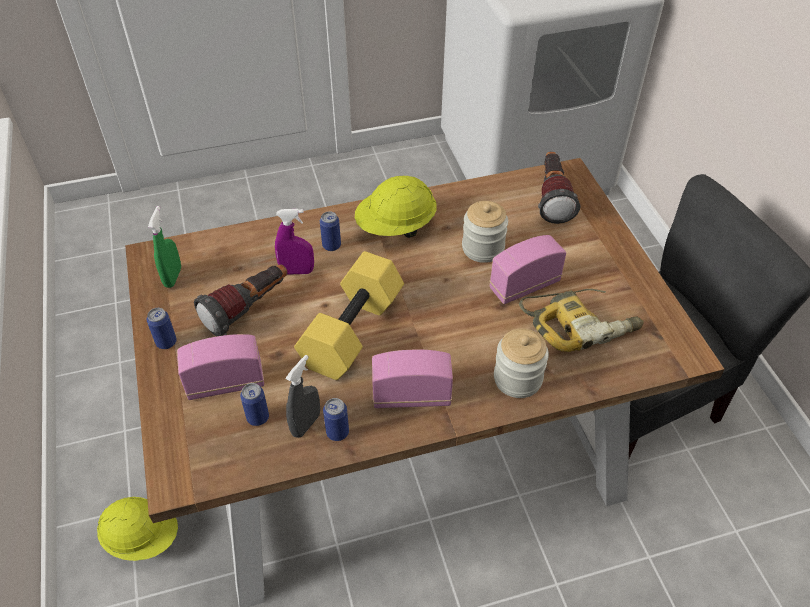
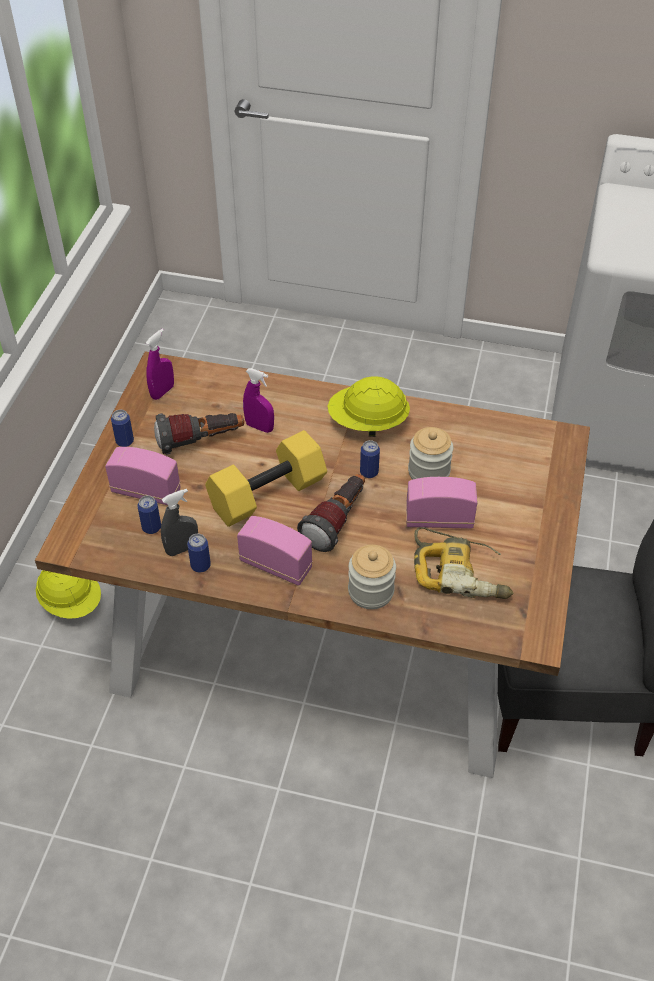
camera: 30 degrees right, 0 degrees up
green spray bottle [148,206,181,288] -> purple spray bottle [146,329,174,400]
can [320,211,341,251] -> can moved to [360,440,380,478]
flashlight [538,152,581,224] -> flashlight moved to [297,474,365,552]

